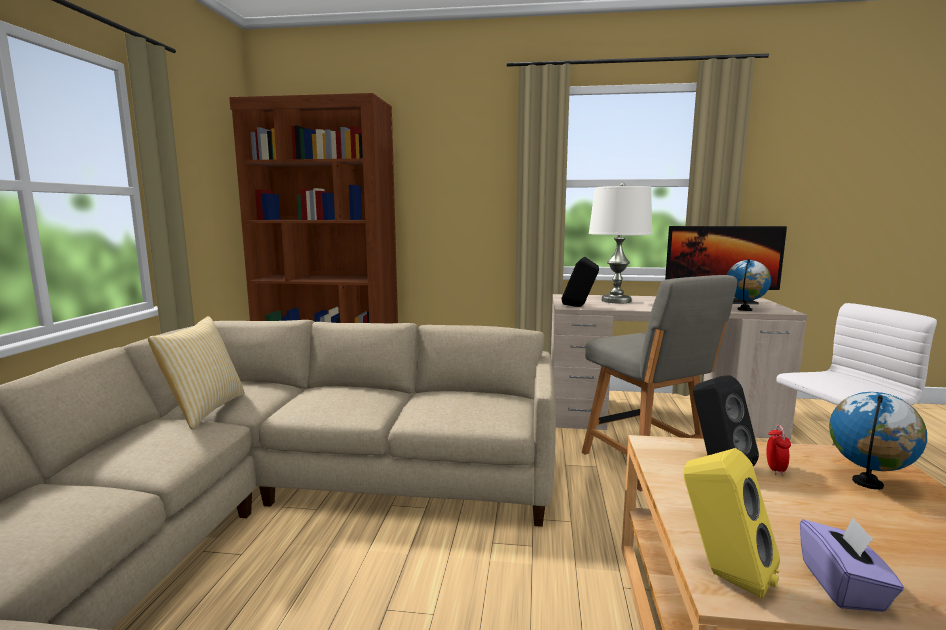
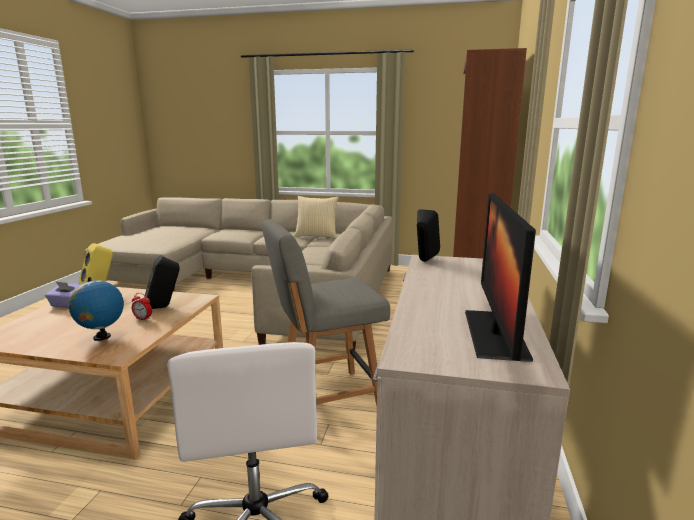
camera: 95 degrees right, 5 degrees up
white table lamp [589,183,653,303] -> none
globe [727,259,771,311] -> none

